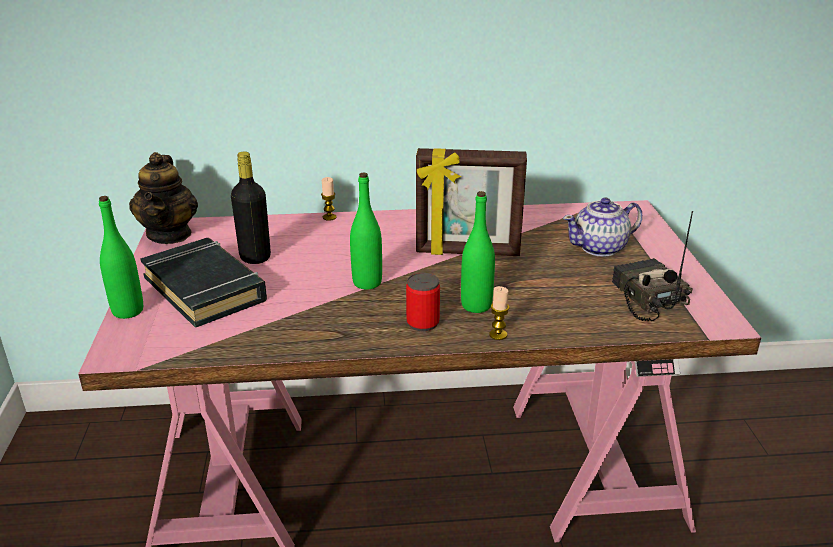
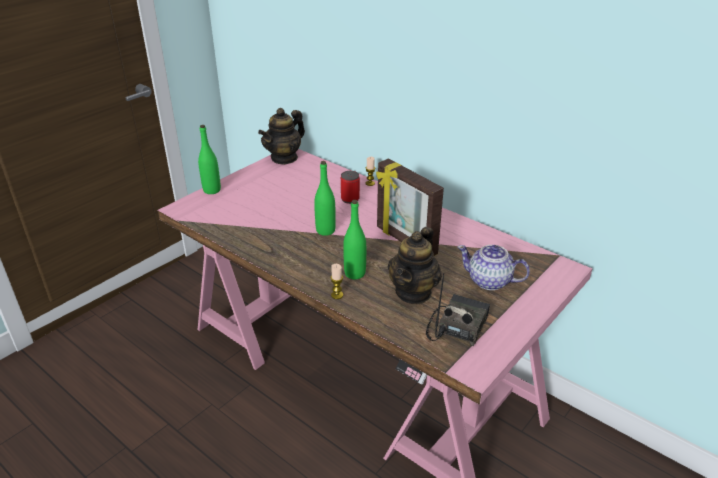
camera: 45 degrees right, 5 degrees up
black book [140,238,267,328] -> none
black bottle [231,152,271,264] -> none
can [406,273,440,331] -> can moved to [341,171,360,204]
none -> teapot [388,227,442,304]

